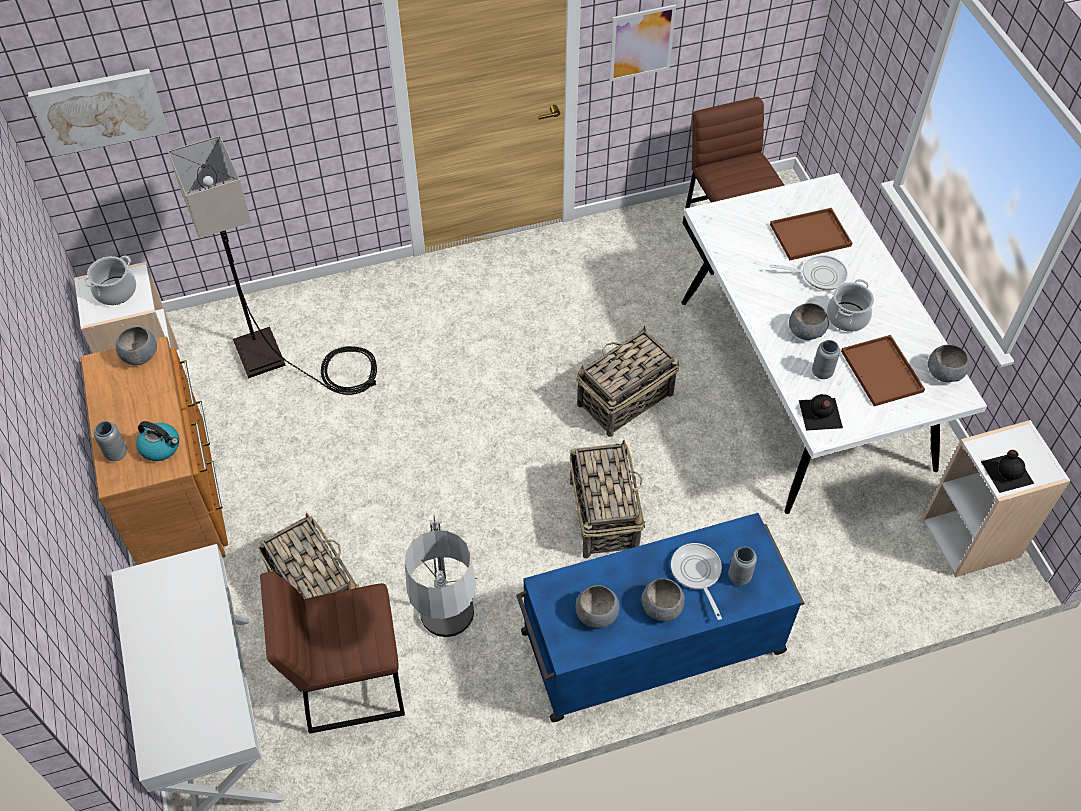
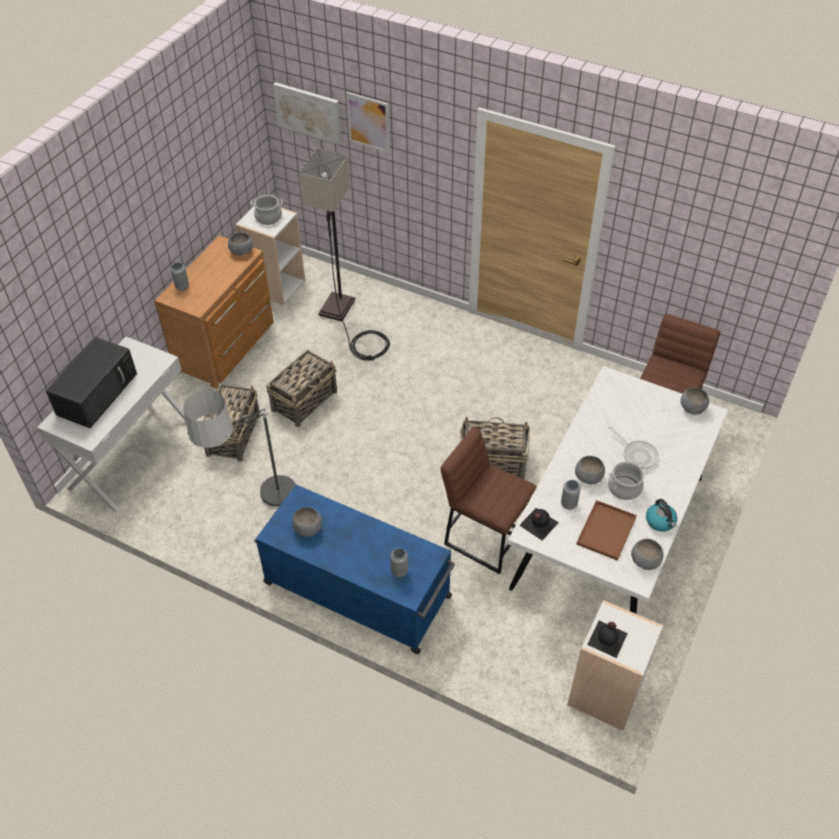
camera: 45 degrees right, 5 degrees down
kettle [136,421,179,461] -> kettle moved to [646,499,677,531]
brown chair [260,571,405,734] -> brown chair moved to [440,427,537,574]
basket [570,440,646,558] -> basket moved to [266,350,337,427]
picture [609,4,676,82] -> picture moved to [346,92,390,153]
grey bowl [641,578,685,622] -> grey bowl moved to [680,388,709,414]
frying pan [671,543,722,620] -> none
brown tray [770,208,852,260] -> none
none -> black microwave [46,337,137,428]

